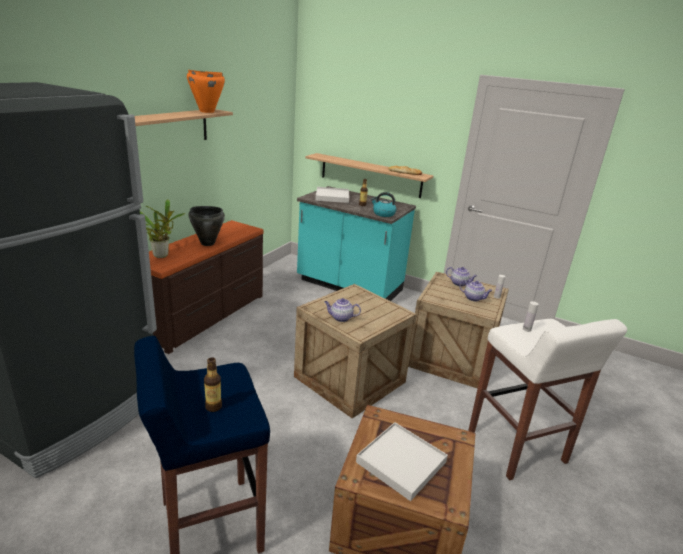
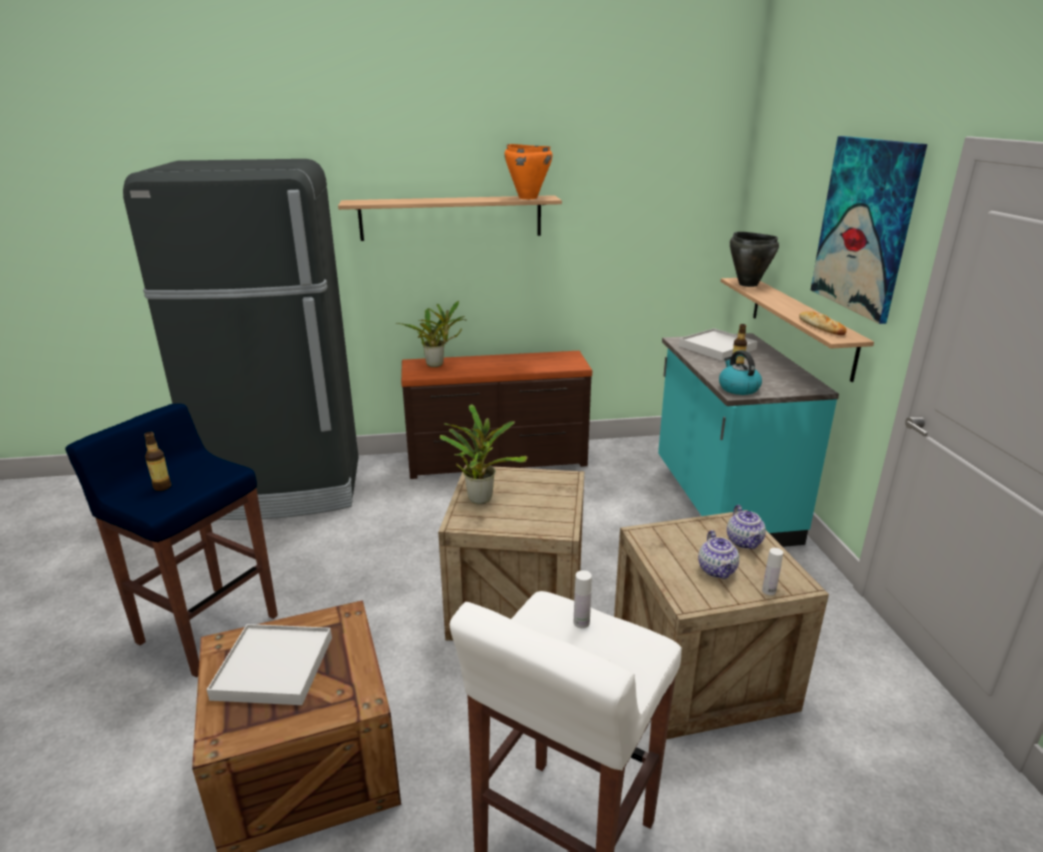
camera: 55 degrees right, 0 degrees up
black cooking pot [188,206,225,246] -> black cooking pot moved to [730,232,779,287]
teapot [324,298,361,322] -> potted plant [440,404,527,504]
none -> picture [811,136,927,324]

